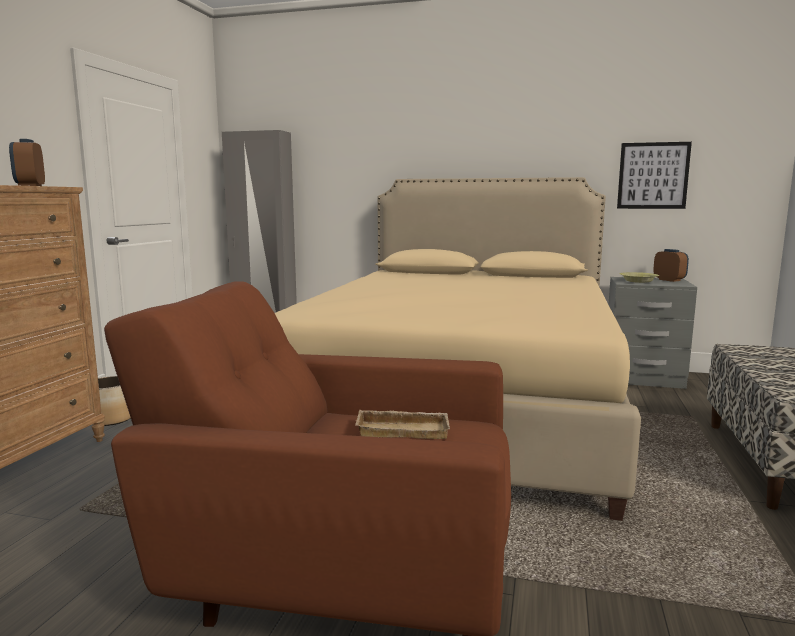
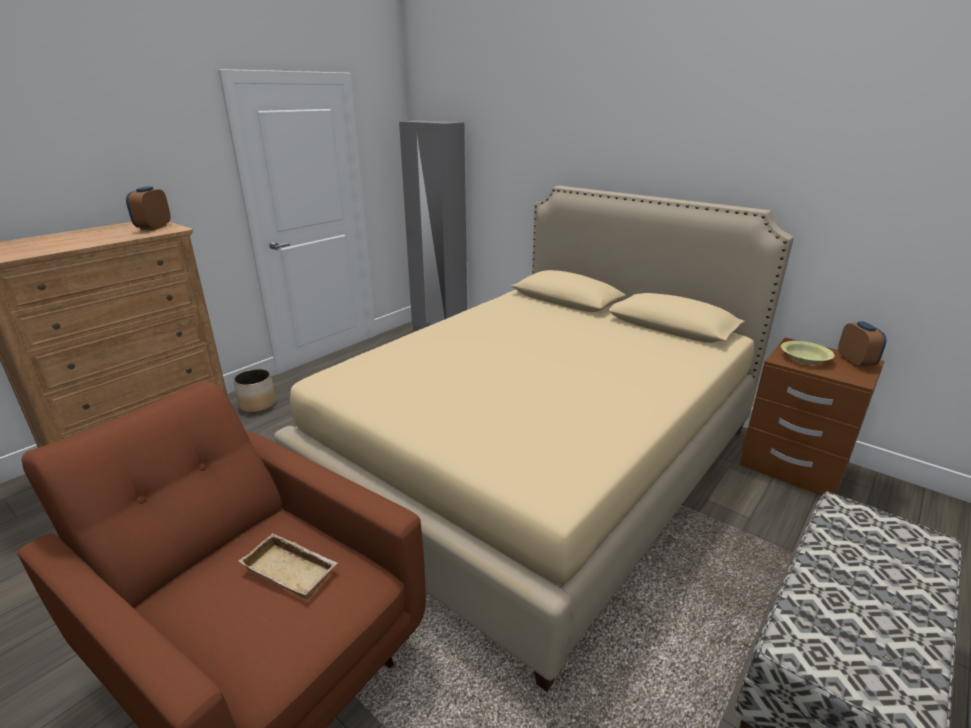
camera: 25 degrees right, 15 degrees up
grey nightstand [609,277,697,389] -> brown nightstand [739,338,885,496]
picture [617,142,692,209] -> none

